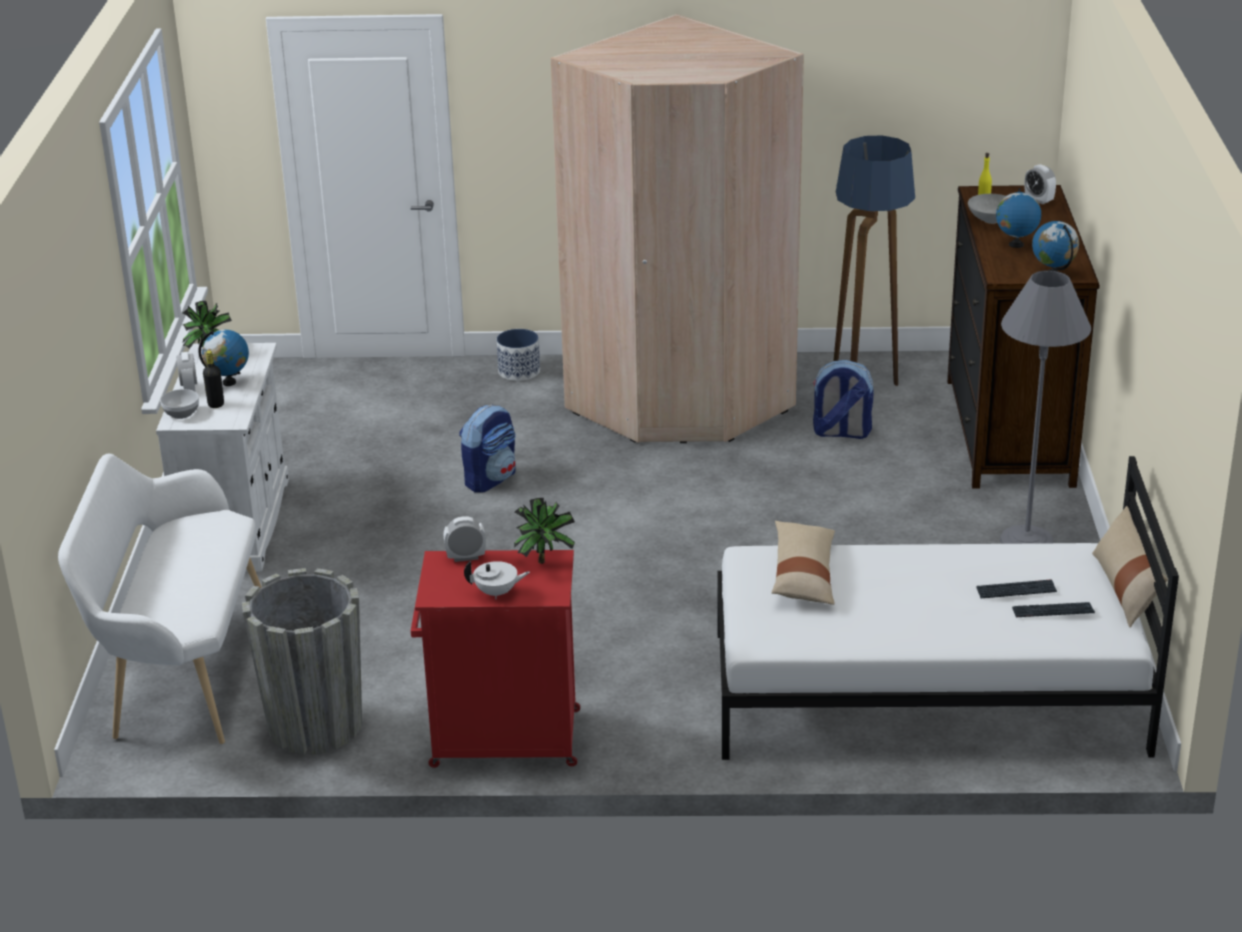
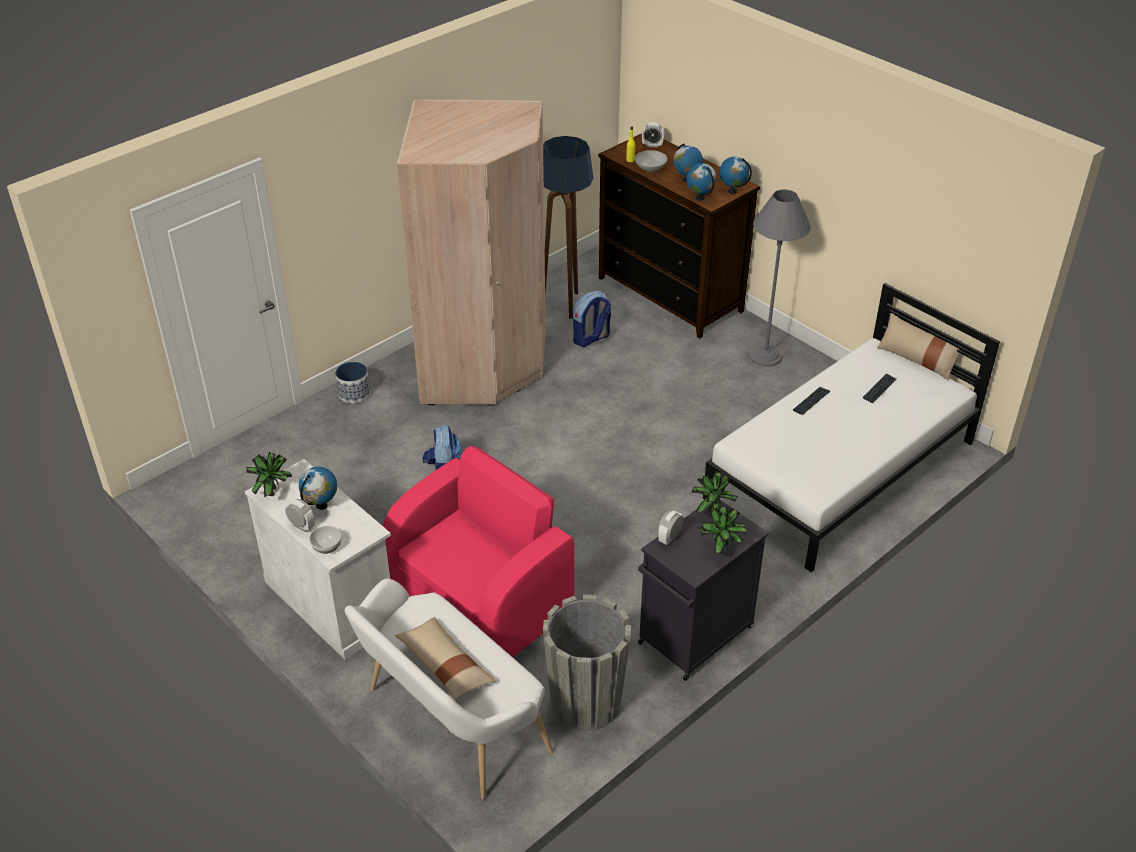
camera: 45 degrees left, 10 degrees up
black bottle [203,350,224,408] -> none
red cabinet [411,550,580,768] -> black cabinet [638,500,769,681]
white teapot [464,561,530,600] -> potted plant [699,506,748,555]
beige pillow [772,521,835,605] -> beige pillow moved to [395,617,496,700]
keyboard [1012,602,1095,617] -> keyboard moved to [793,387,830,415]
none -> pink armchair [383,446,574,657]
none -> globe [686,163,717,201]

